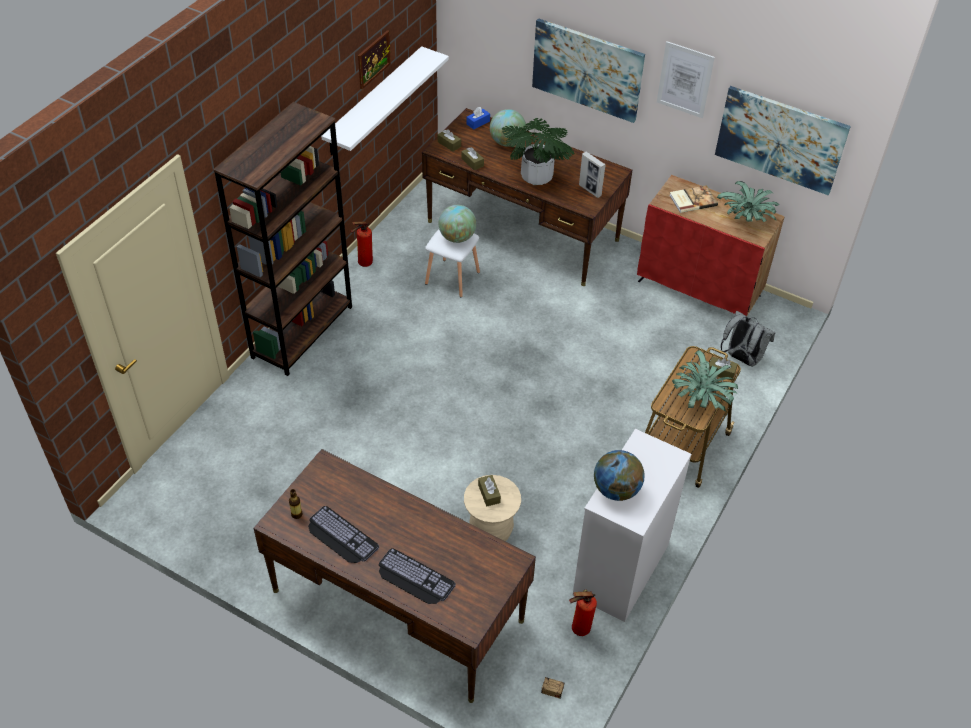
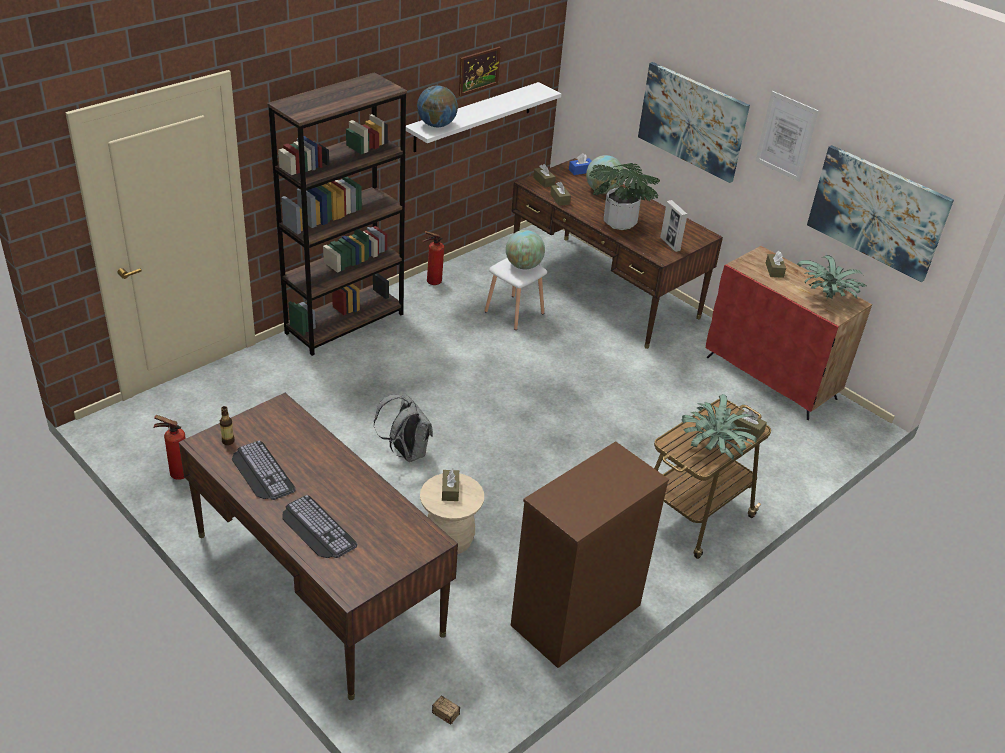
camera: 15 degrees right, 10 degrees down
fire extinguisher [569,590,597,636] -> fire extinguisher moved to [153,415,186,480]
white dresser [572,429,692,622] -> brown dresser [511,441,669,668]
globe [594,450,645,501] -> globe moved to [417,85,458,127]
book [669,185,718,213] -> brown tissue box [766,251,786,278]
grey backpack [721,311,775,367] -> grey backpack moved to [374,393,433,462]

